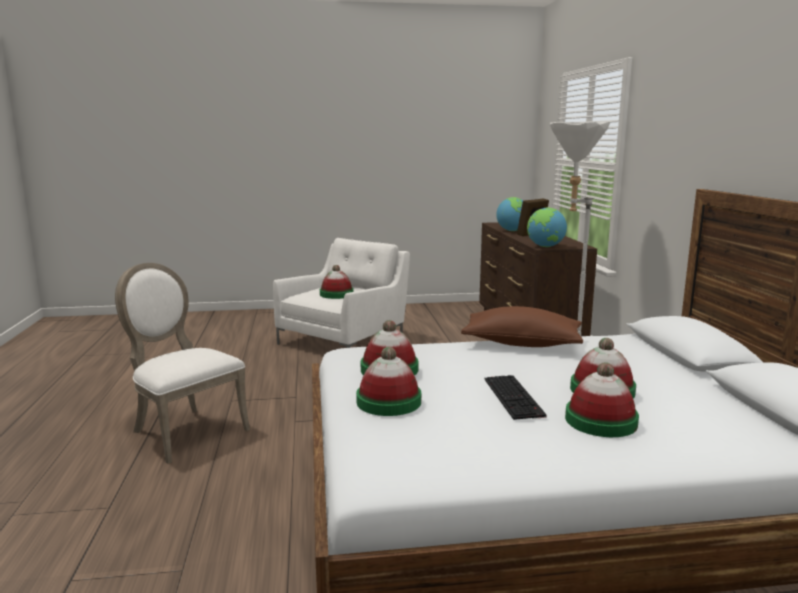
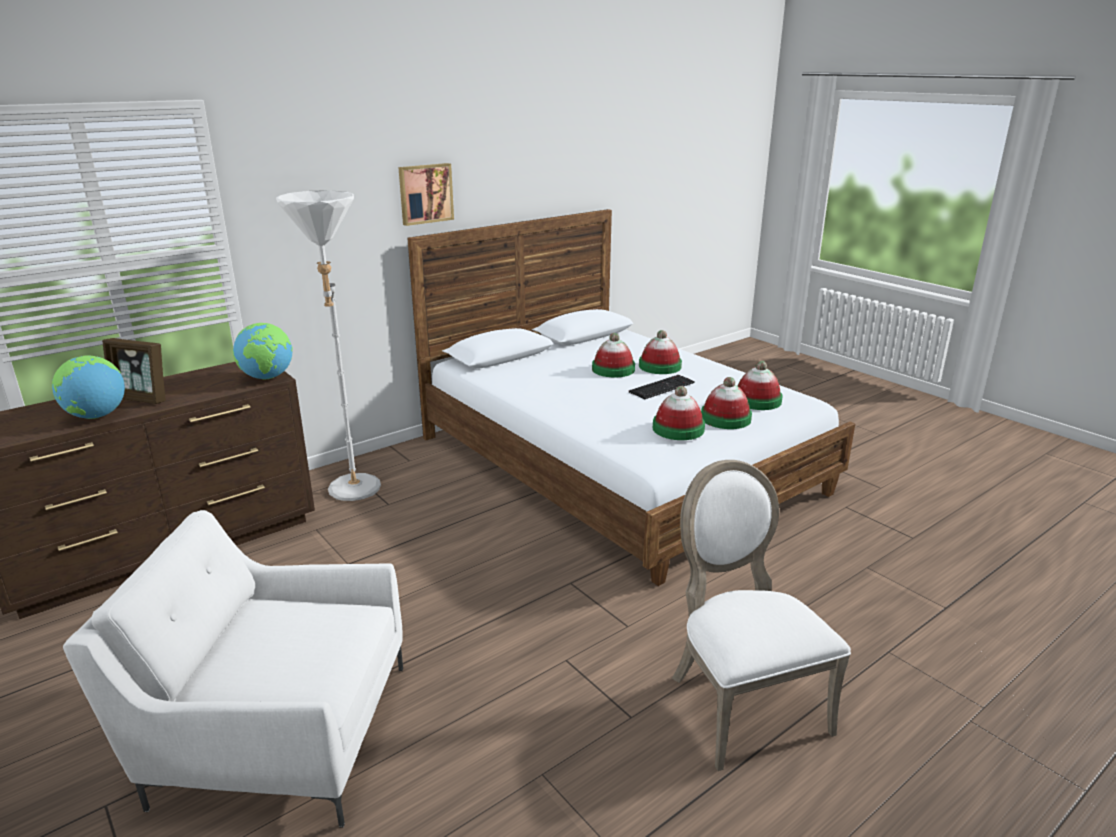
camera: 120 degrees left, 10 degrees up
white chair [115,263,250,464] -> white chair turned 150 degrees clockwise [672,460,851,771]
hat [320,265,354,299] -> hat moved to [738,361,783,410]
brown pillow [461,306,583,347] -> none
none -> picture [398,163,454,226]

